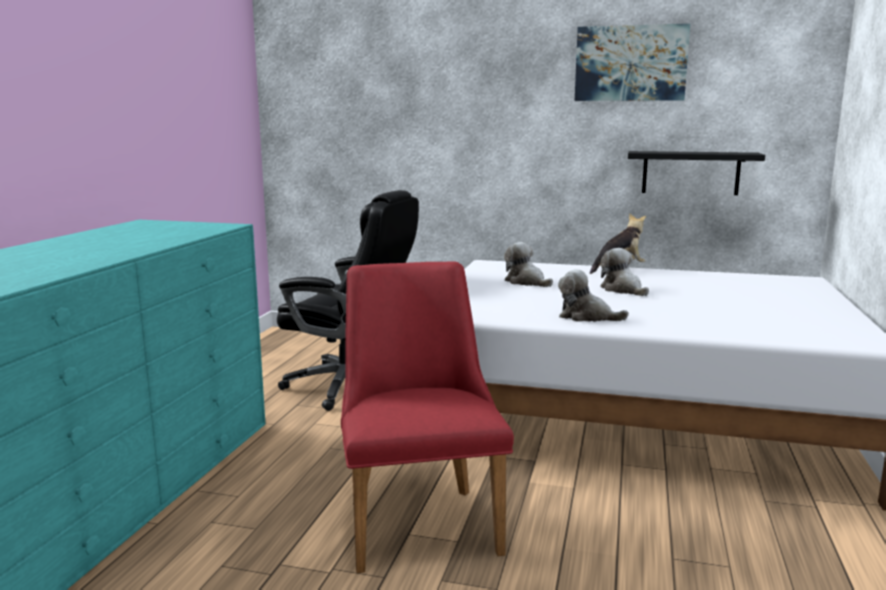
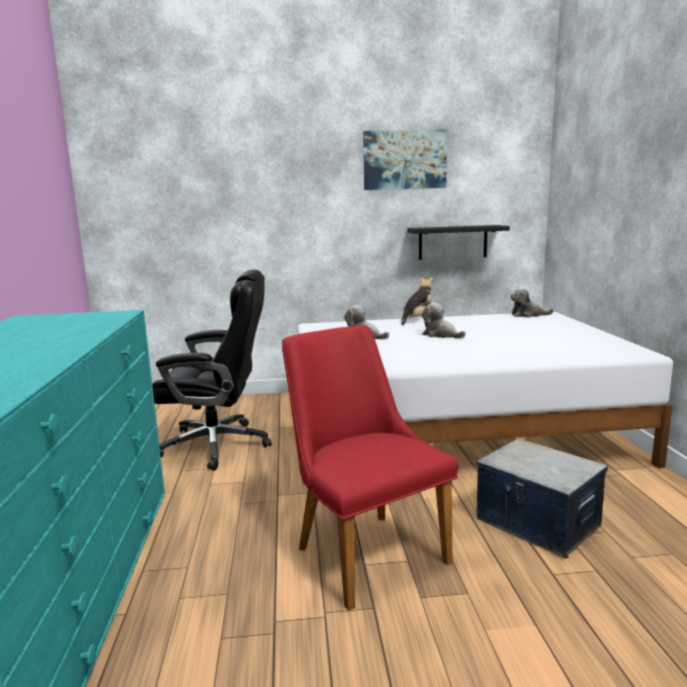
camera: 20 degrees left, 0 degrees up
plush toy [558,269,629,322] -> plush toy moved to [510,288,554,317]
none -> storage box [477,438,608,558]

